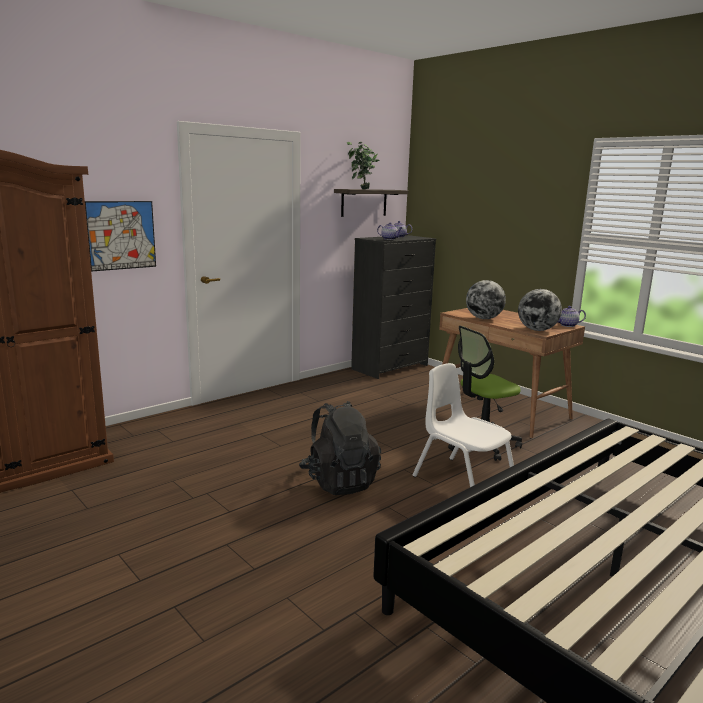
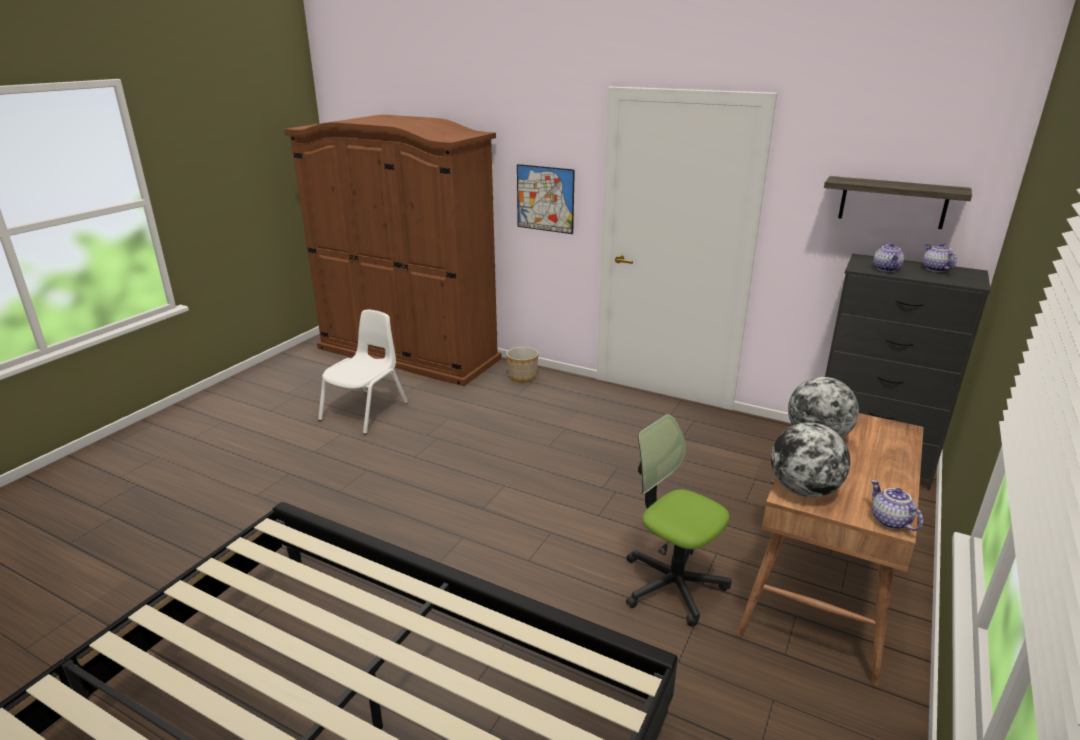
camera: 70 degrees right, 10 degrees up
black backpack [299,401,381,495] -> none
potted plant [347,142,380,189] -> none
white chair [412,363,514,487] -> white chair moved to [318,310,408,434]
none -> planter [506,347,539,382]

